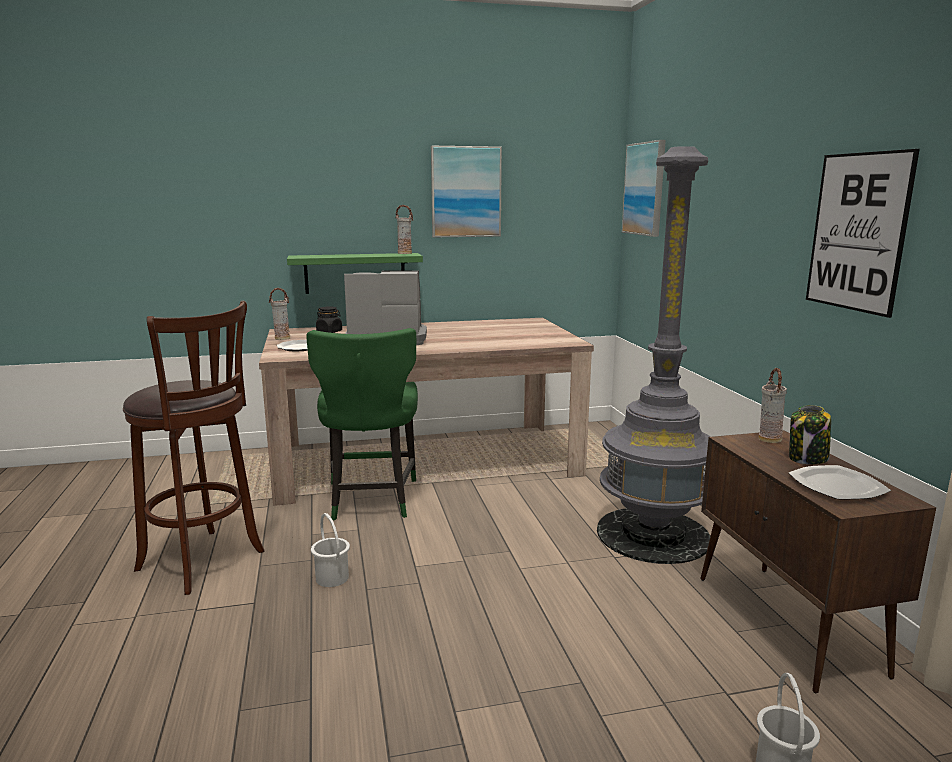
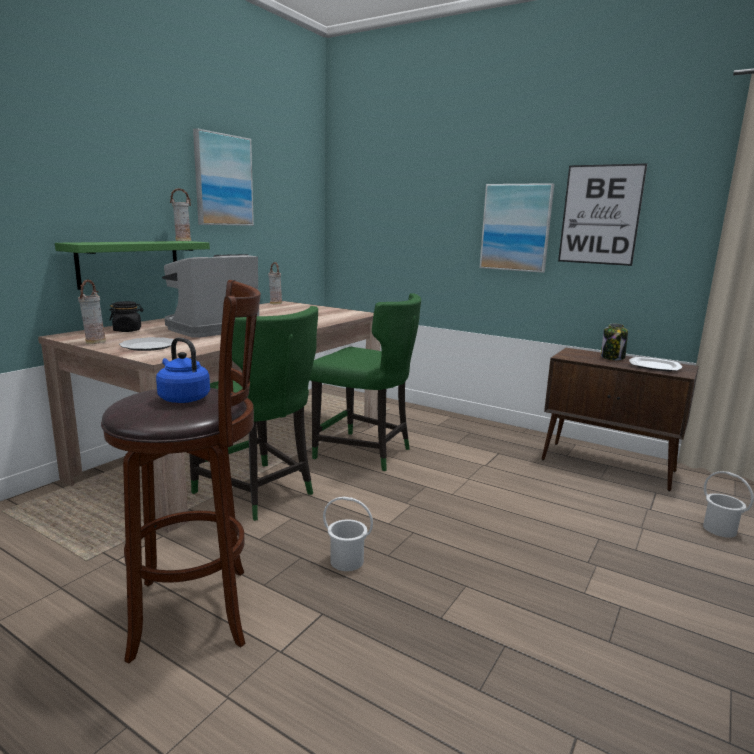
camera: 45 degrees left, 0 degrees up
grey floor lamp [597,146,710,564] -> none
picture [622,140,666,237] -> picture moved to [479,183,554,273]
vase [759,368,787,443] -> vase moved to [268,262,282,304]
none -> blue kettle [156,337,210,403]
none -> green chair [309,293,421,471]

